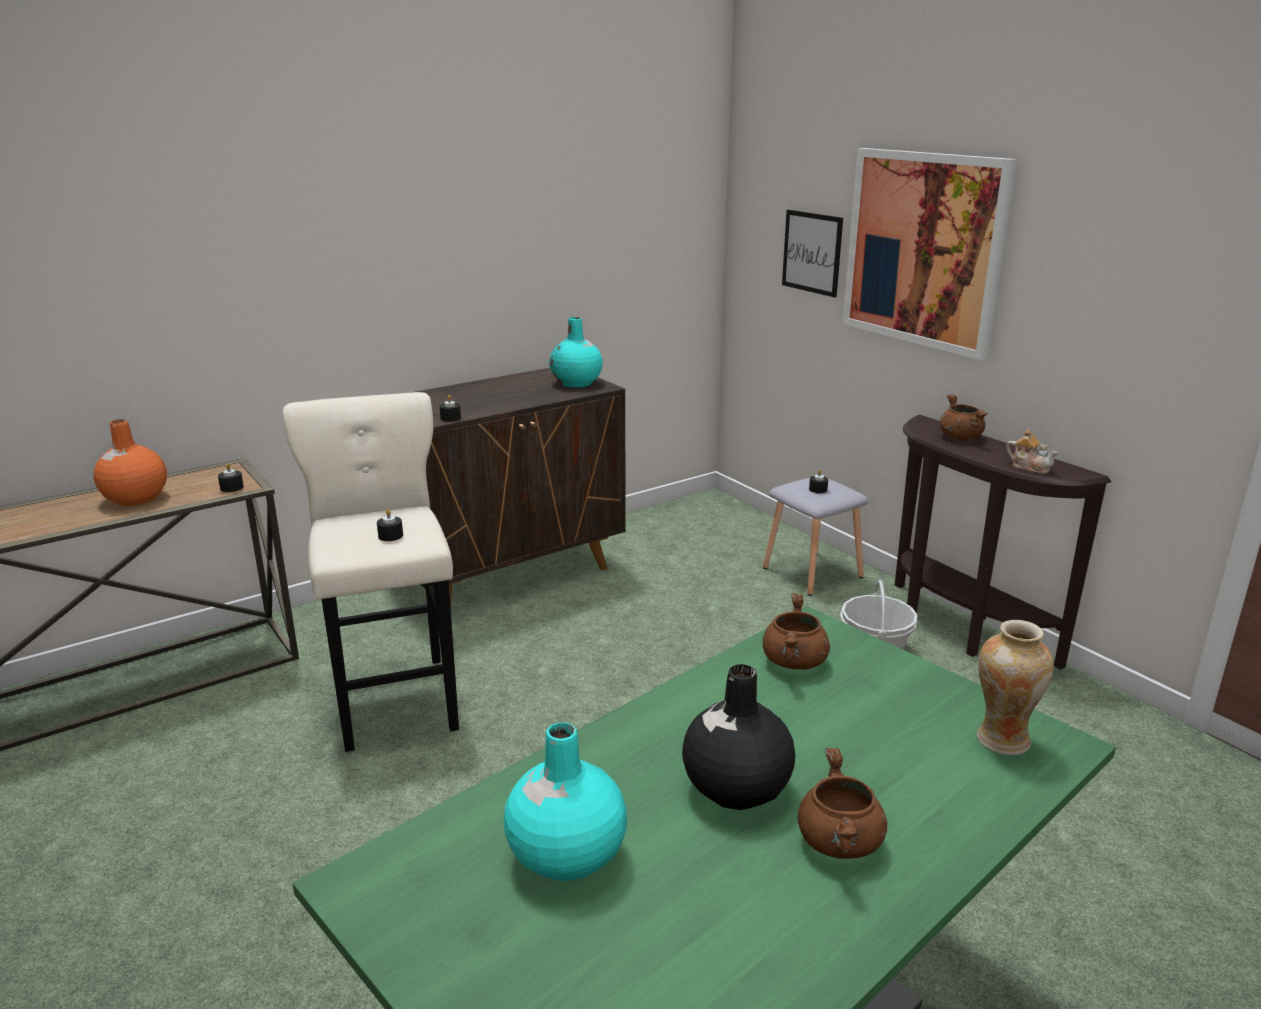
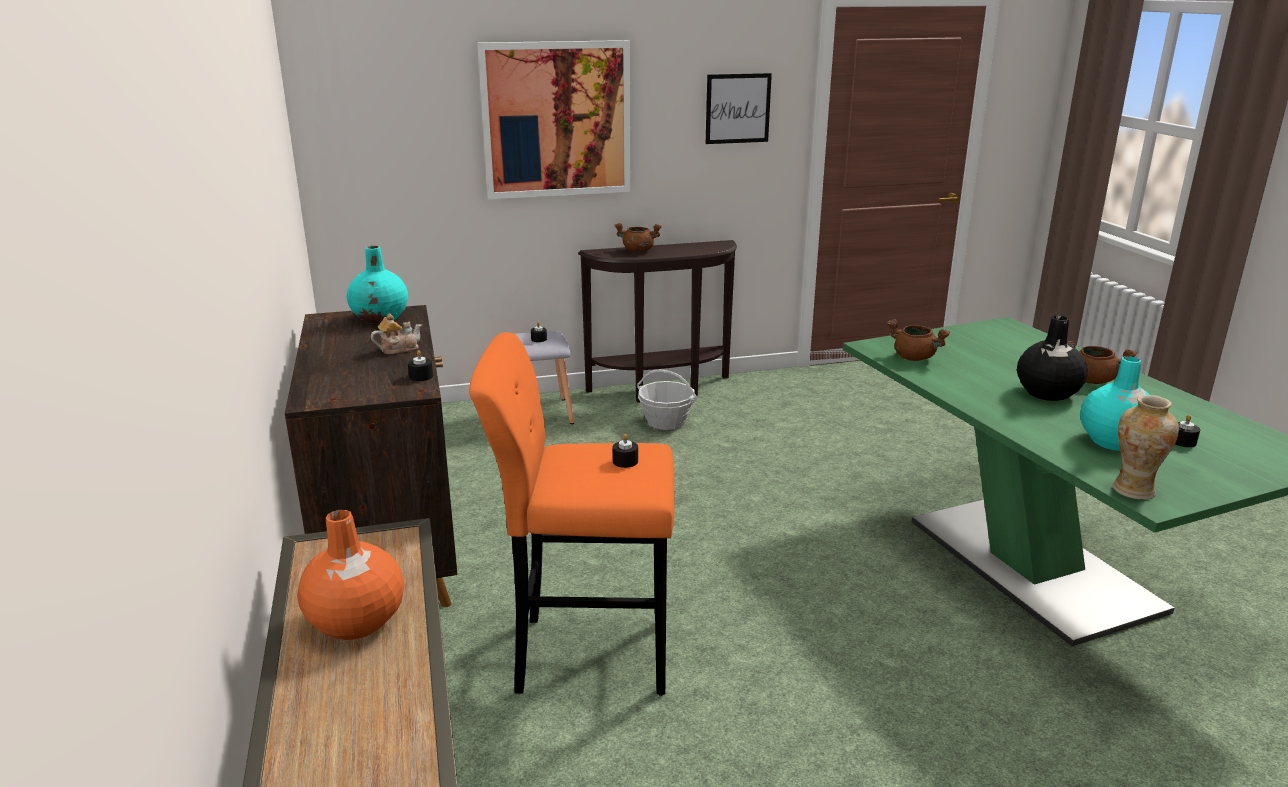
camera: 70 degrees left, 0 degrees up
black candle [218,463,244,492] -> black candle moved to [1175,415,1200,447]
beige stool [283,392,459,752] -> orange stool [469,332,674,696]
picture [782,210,843,297] -> picture moved to [706,73,772,144]
vase [977,620,1054,755] -> vase moved to [1113,395,1179,500]
teapot [1006,429,1058,474] -> teapot moved to [371,314,422,354]

